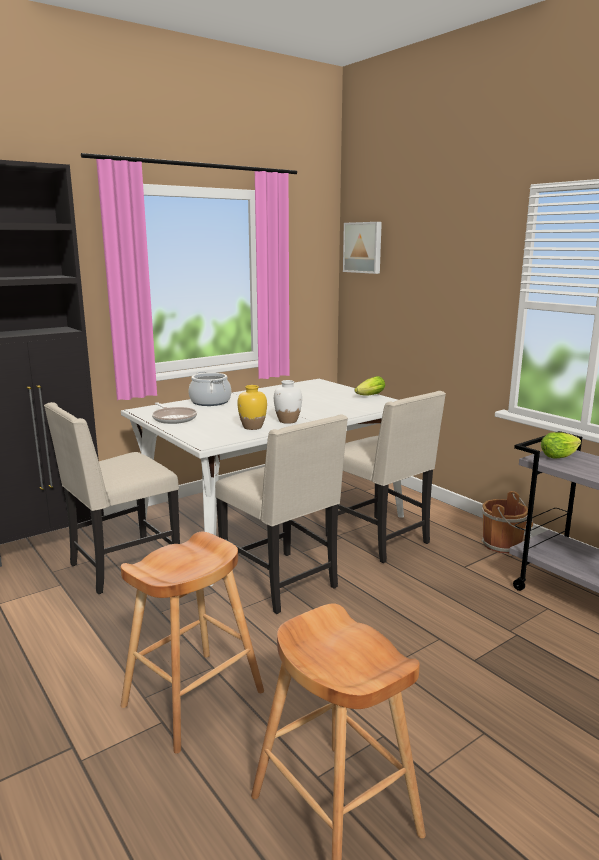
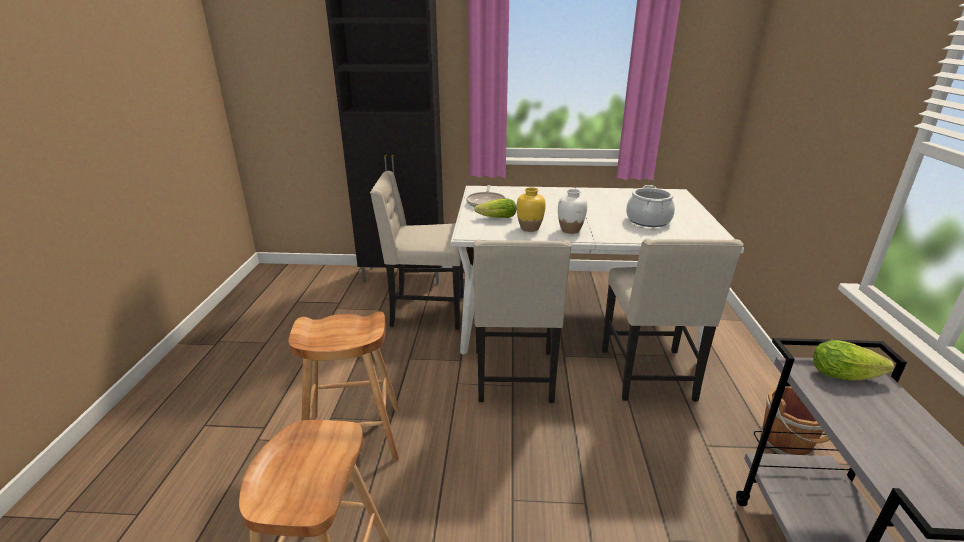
camera: 40 degrees right, 10 degrees up
cooking pot [188,371,231,406] -> cooking pot moved to [626,185,675,227]
picture [343,222,382,274] -> none
lettuce [354,376,385,395] -> lettuce moved to [474,198,516,218]

